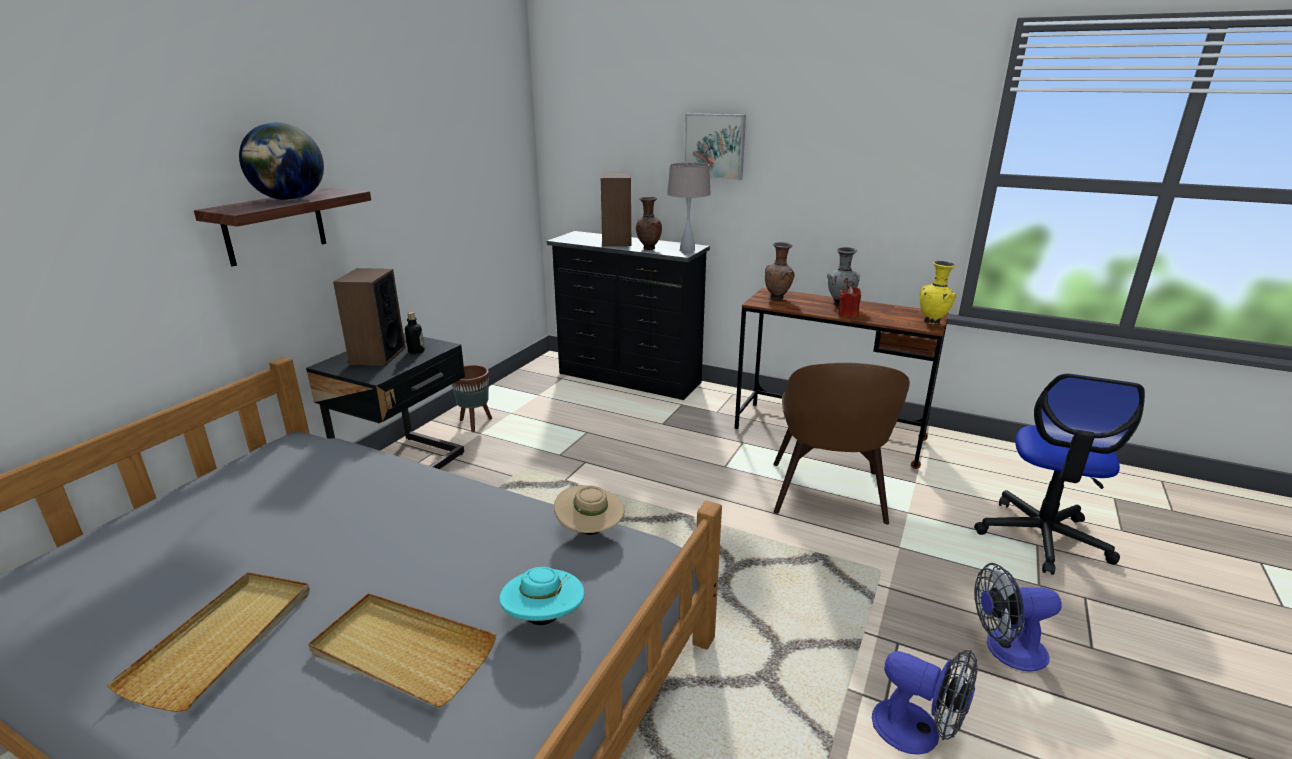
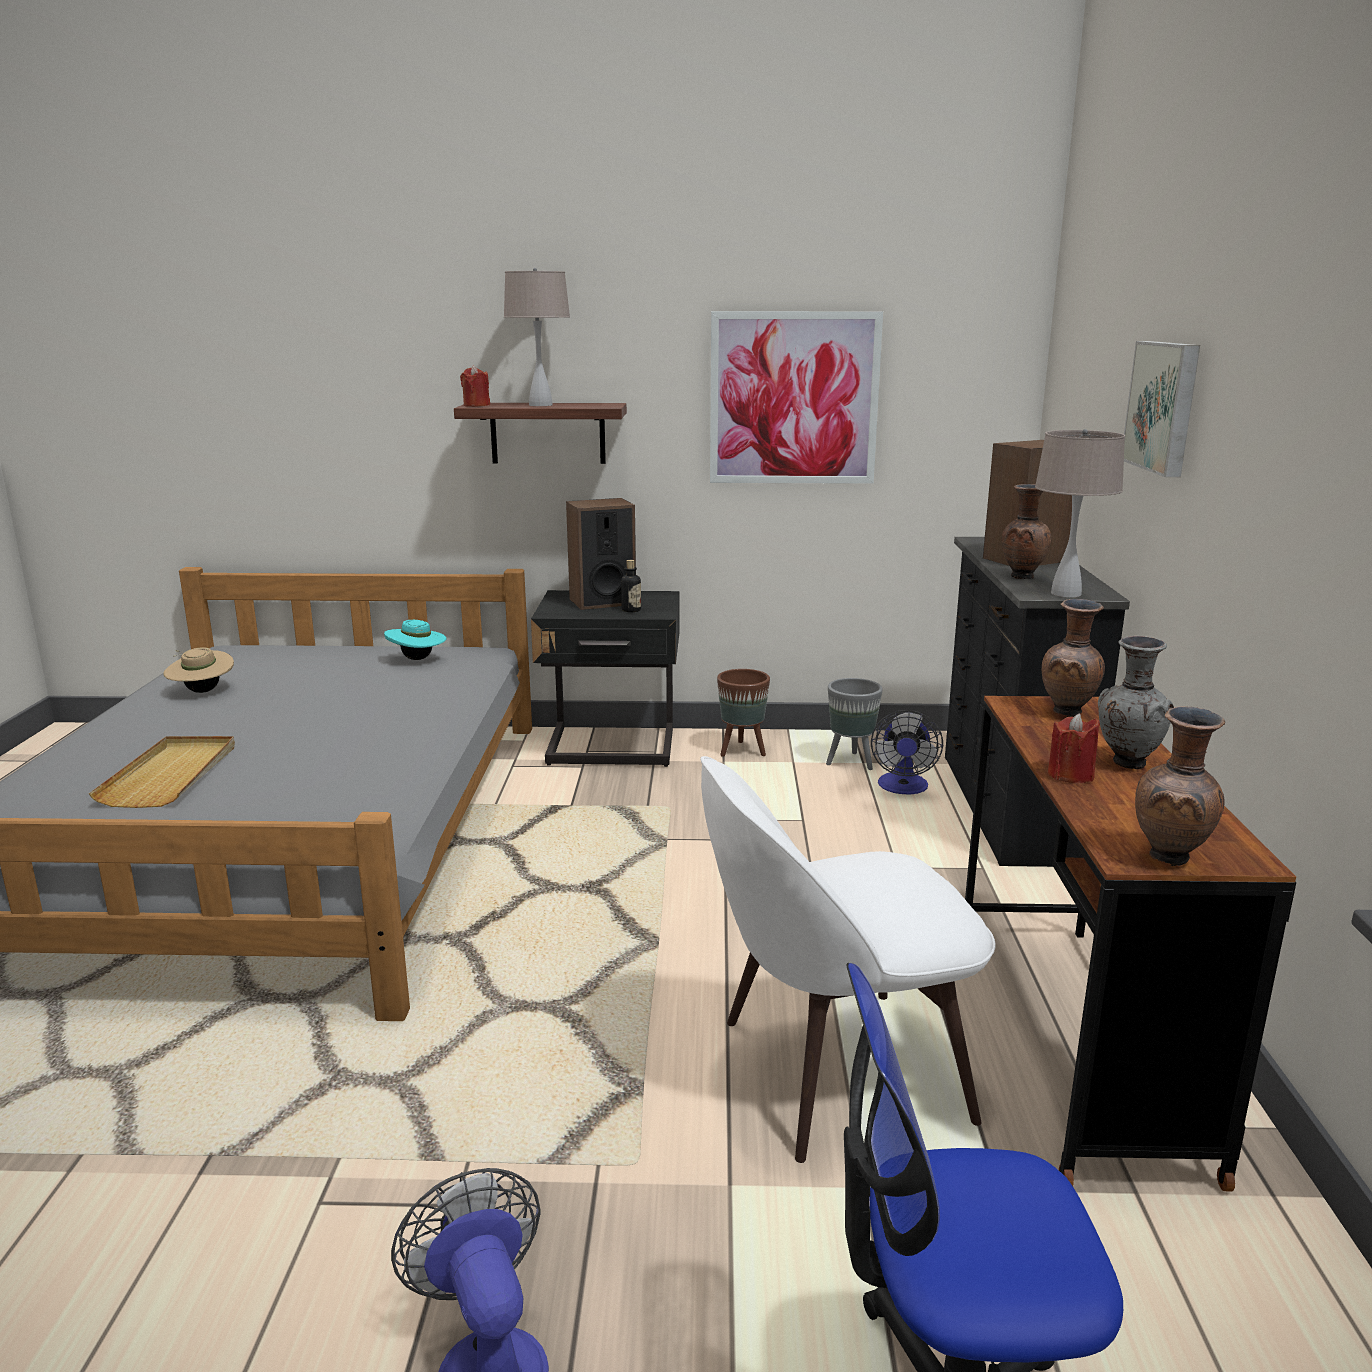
camera: 65 degrees right, 5 degrees down
beige tray [107,572,310,712] -> none
globe [239,122,324,200] -> beige table lamp [504,268,570,406]
turquoise hat [499,567,585,625] -> turquoise hat moved to [384,620,446,660]
beige hat [554,486,625,535] -> beige hat moved to [163,647,234,693]
brown chair [773,362,910,524] -> white chair [700,756,996,1163]
fan [872,650,977,755] -> fan moved to [871,710,943,795]
yellow vase [920,261,956,324] -> brown vase [1135,706,1225,866]
none -> red candle [460,365,490,407]
none -> picture [710,311,883,484]
none -> grey planter [826,678,883,770]

